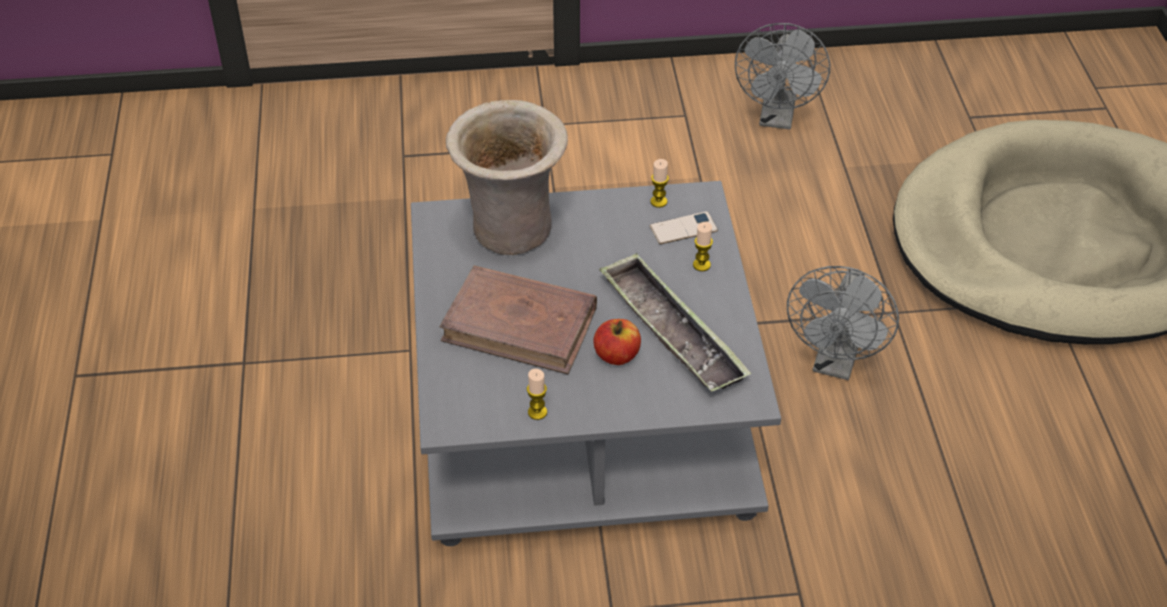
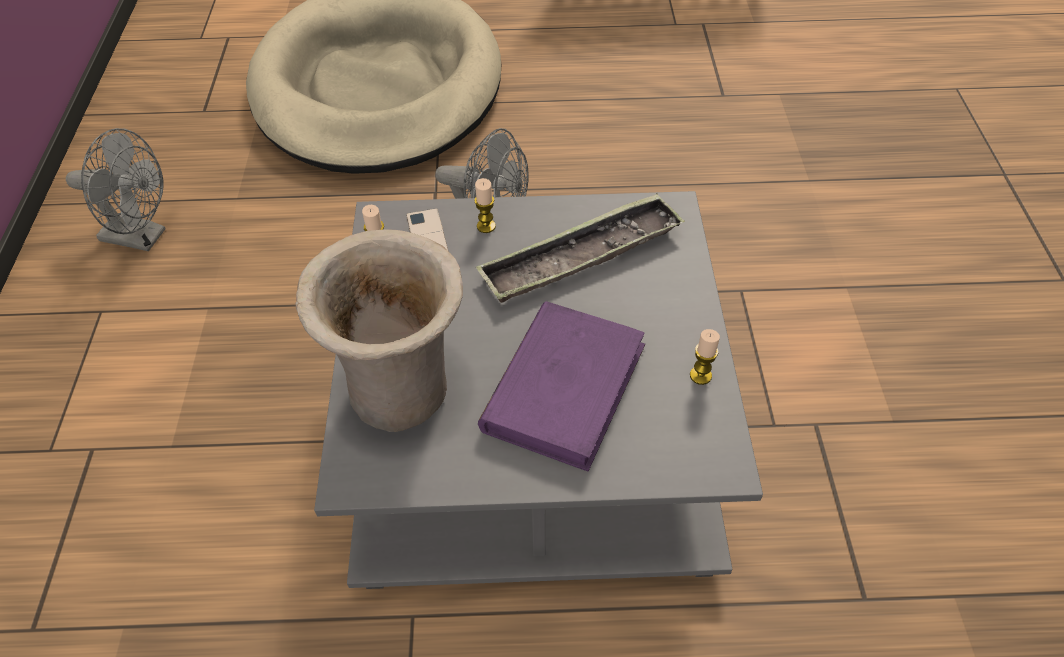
camera: 85 degrees left, 5 degrees up
brown book [439,266,597,374] -> purple book [478,301,645,471]
apple [594,319,641,365] -> none

